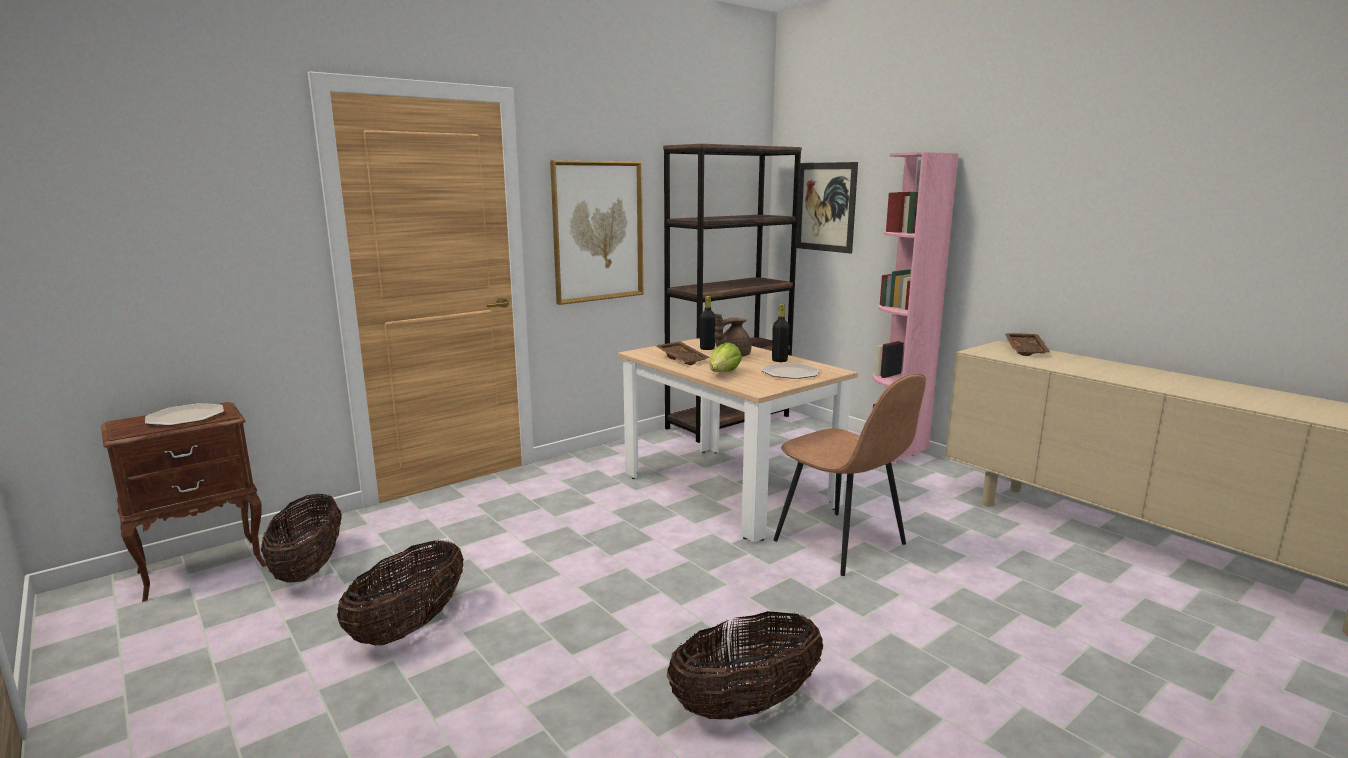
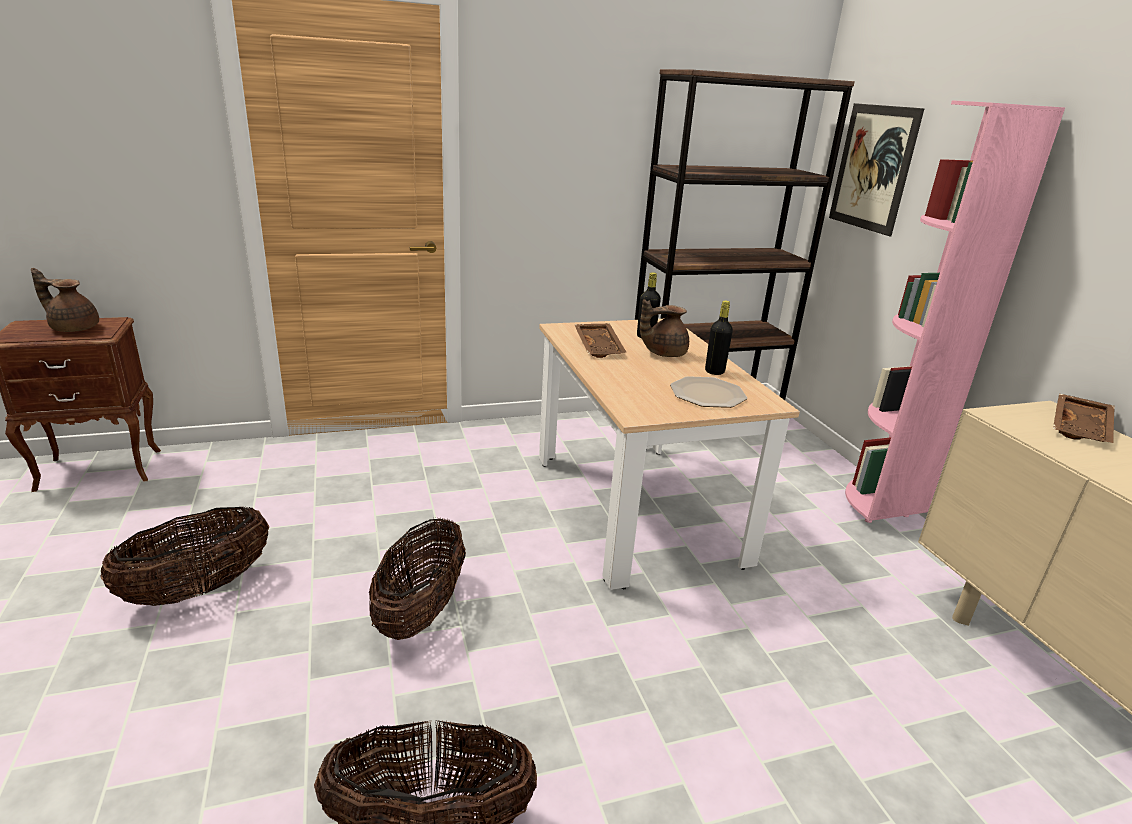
camera: 20 degrees right, 10 degrees up
plate [145,403,224,426] -> brown teapot [31,268,99,332]
basket [261,494,342,582] -> basket moved to [369,518,466,640]
picture [550,160,643,305] -> none
lettuce [709,342,742,372] -> none
brown chair [774,373,926,576] -> none

